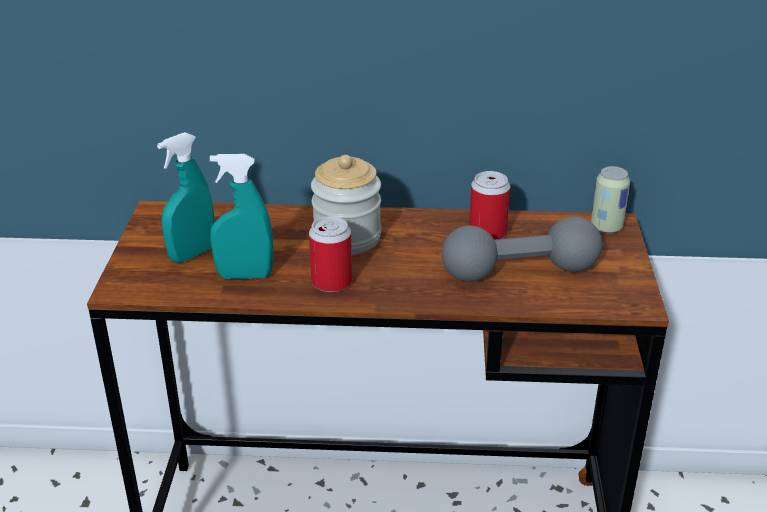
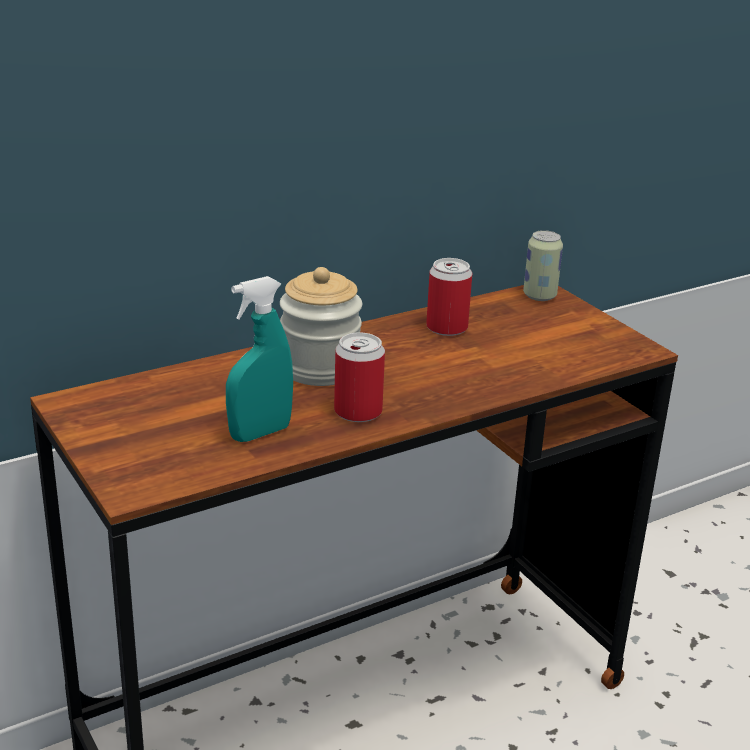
camera: 35 degrees left, 5 degrees down
turquoise spray bottle [157,132,214,263] -> none
grey dumbbell [441,217,602,282] -> none

